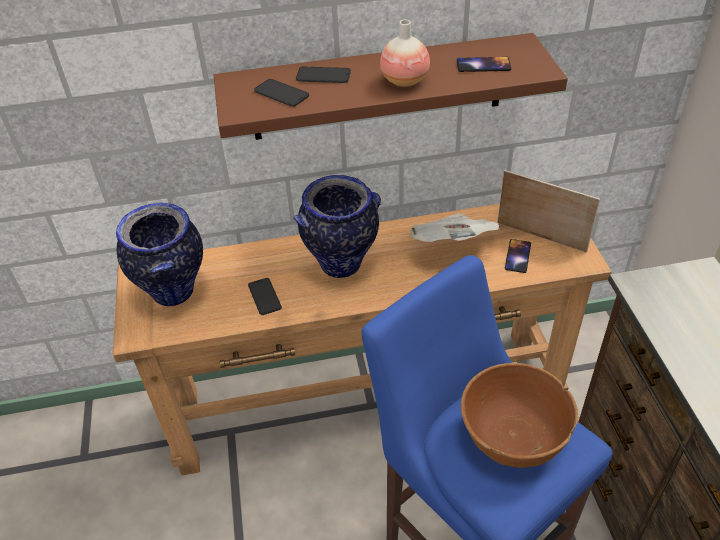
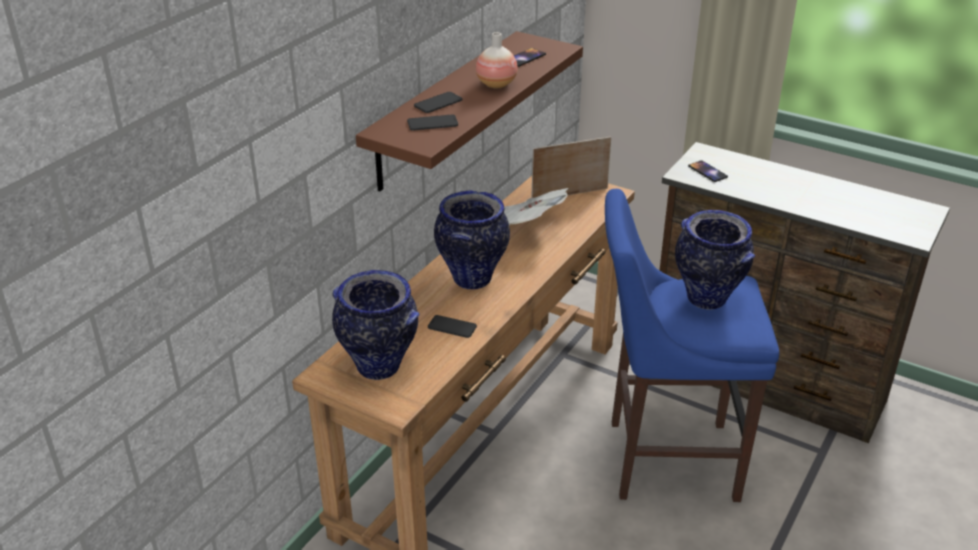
camera: 50 degrees left, 10 degrees down
brown bowl [461,363,578,468] -> vase [675,210,755,309]
phone [505,239,531,273] -> phone moved to [688,160,728,182]

